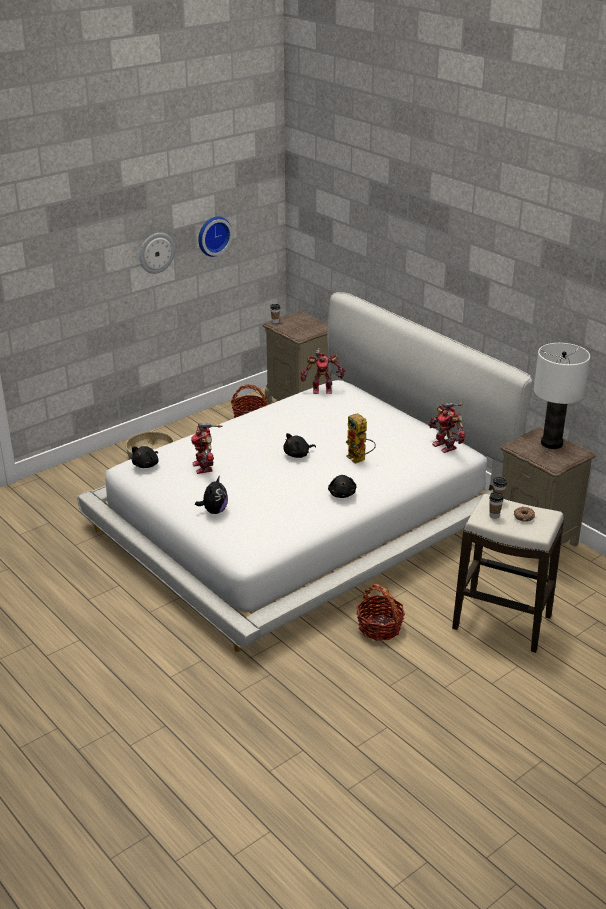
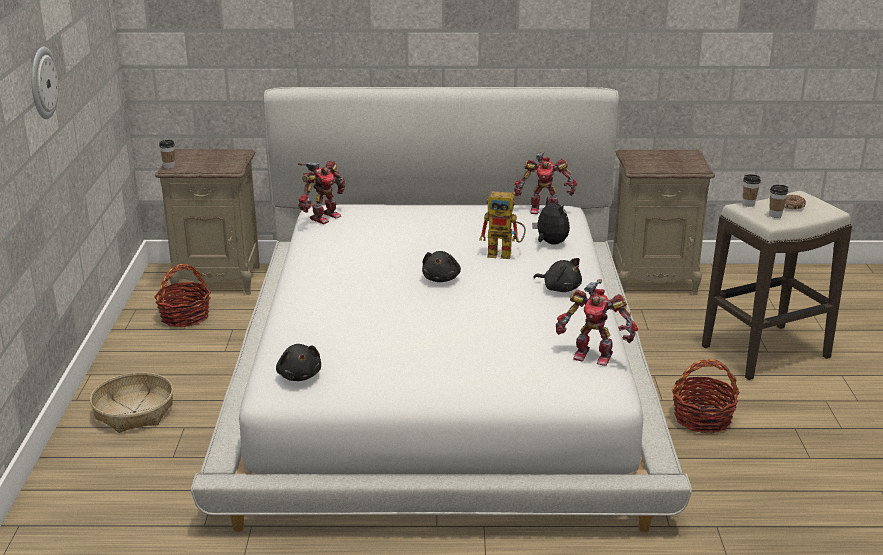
camera: 50 degrees left, 5 degrees down
toy robot [191,423,222,474] -> toy robot moved to [556,279,638,366]
plush toy [195,476,228,514] -> plush toy moved to [532,196,570,245]
wall clock [198,217,233,257] -> none
white table lamp [534,343,590,449] -> none

